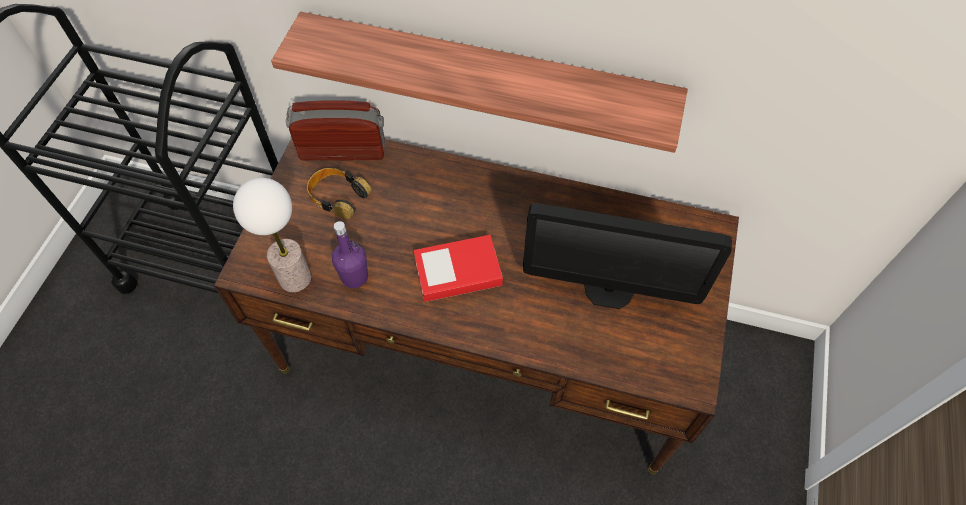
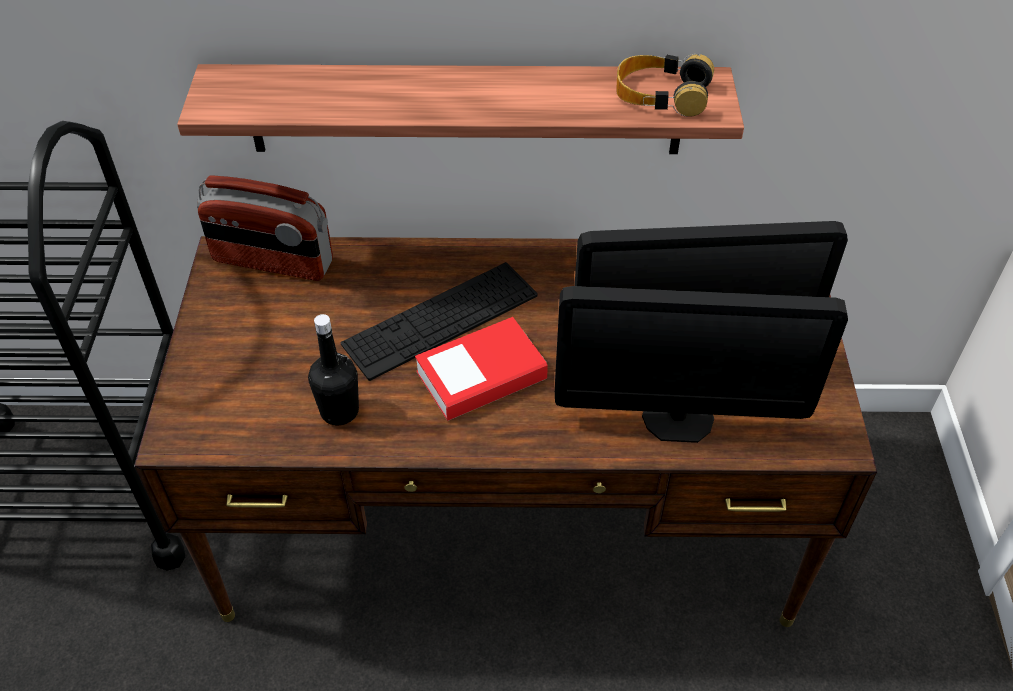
camera: 15 degrees left, 10 degrees down
table lamp [233,178,311,292] -> none
radio [286,101,385,161] -> radio turned 150 degrees counterclockwise [197,175,333,281]
headphones [307,168,372,219] -> headphones moved to [616,54,714,117]
purple bottle [332,221,368,288] -> black bottle [308,314,359,425]
none -> keyboard [341,262,537,381]
none -> monitor [555,286,848,443]

